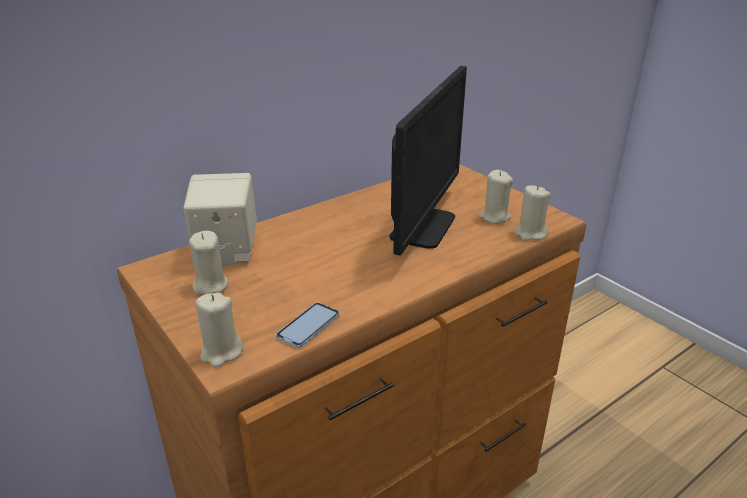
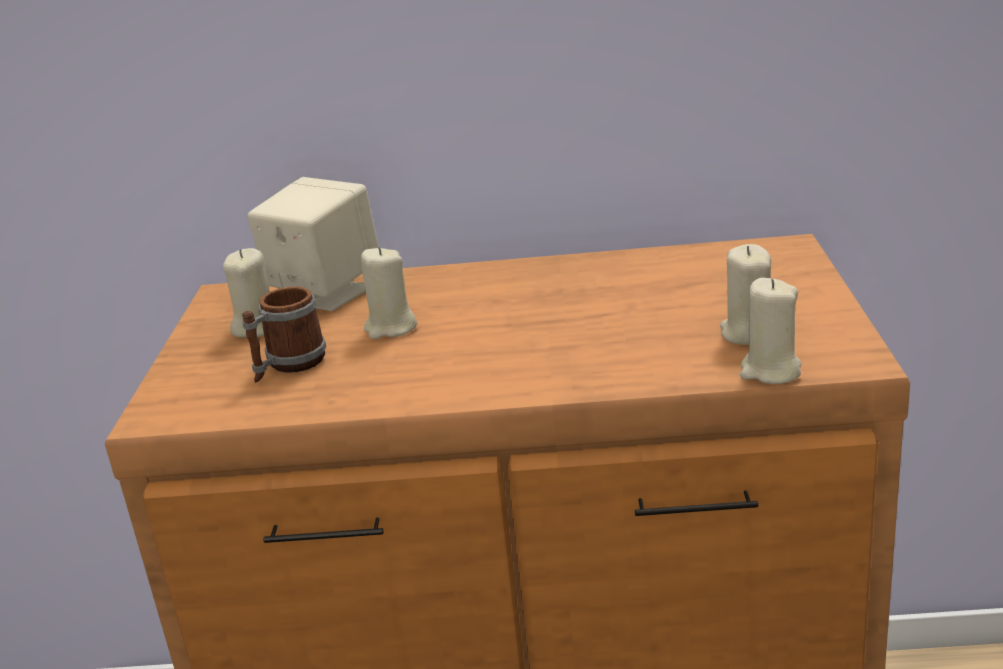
camera: 40 degrees right, 5 degrees down
beige candle [196,293,243,368] -> beige candle moved to [361,247,417,339]
phone [276,303,340,348] -> none
monitor [390,66,467,256] -> none
none -> mug [242,286,326,383]

